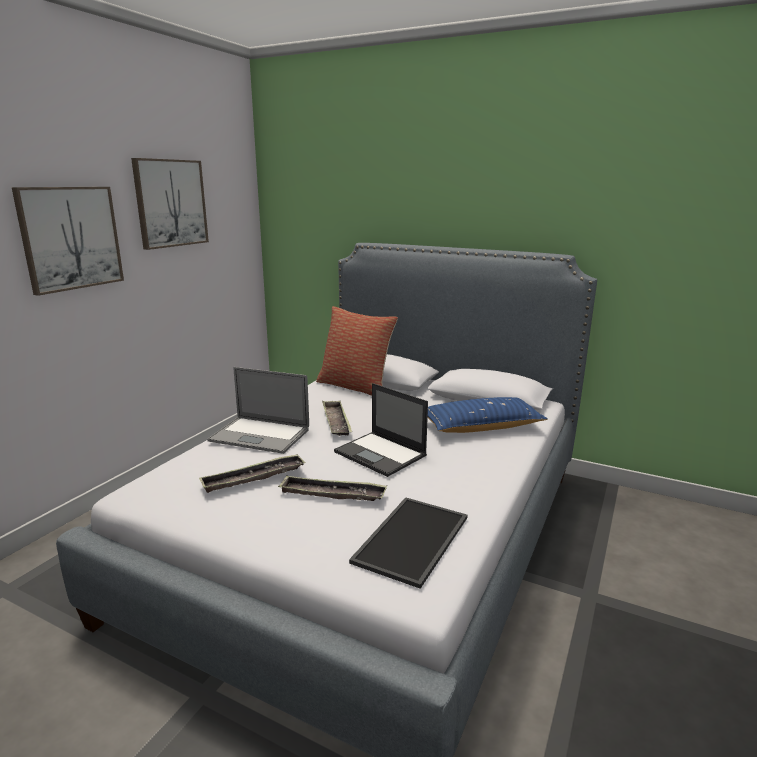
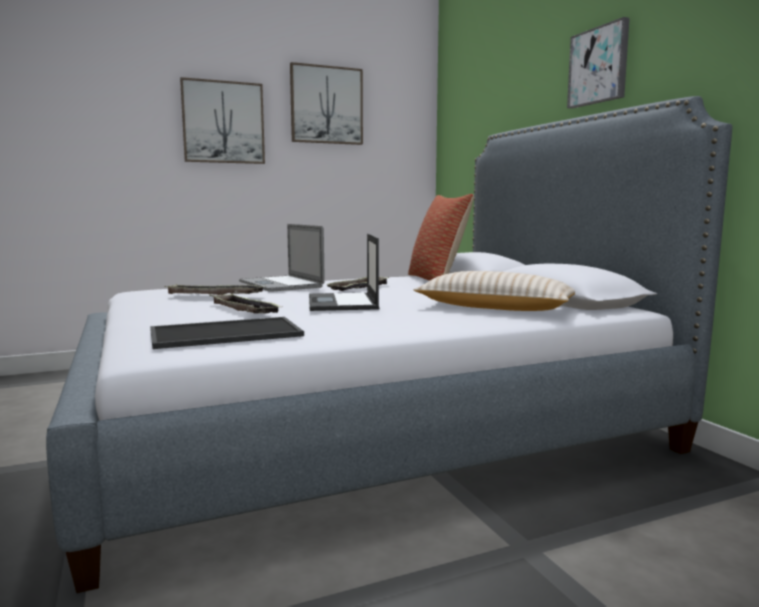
camera: 40 degrees right, 10 degrees down
blue pillow [428,397,548,433] -> beige pillow [414,271,575,311]
none -> picture [567,17,630,109]

